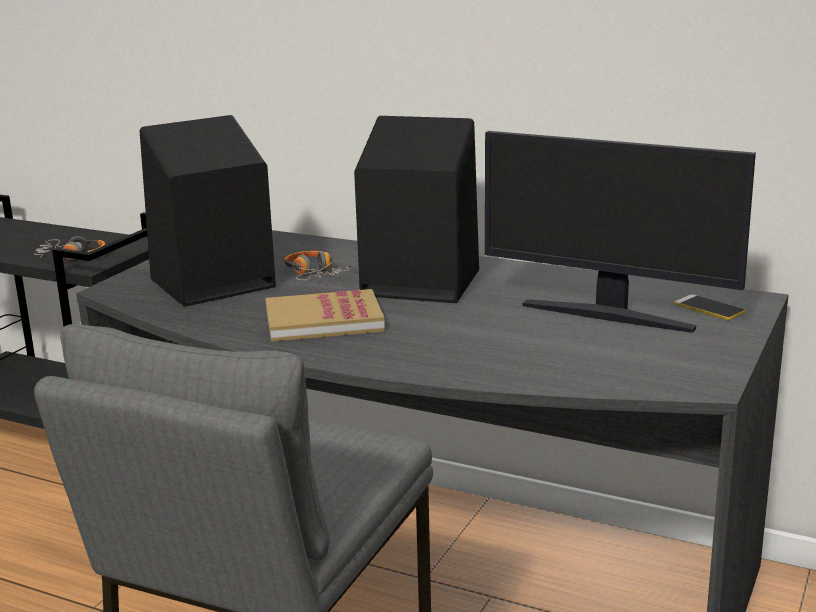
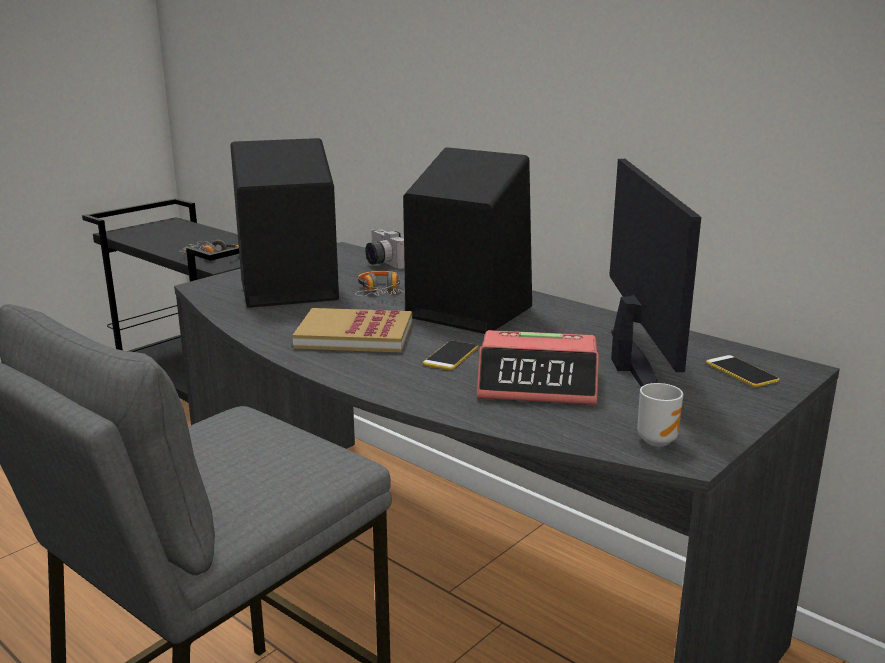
camera: 15 degrees right, 0 degrees up
monitor [485,131,756,333] -> monitor turned 135 degrees counterclockwise [609,159,701,387]
none -> camera [365,229,405,269]
none -> phone [423,341,478,370]
none -> alarm clock [477,330,599,405]
none -> mug [637,383,683,447]

